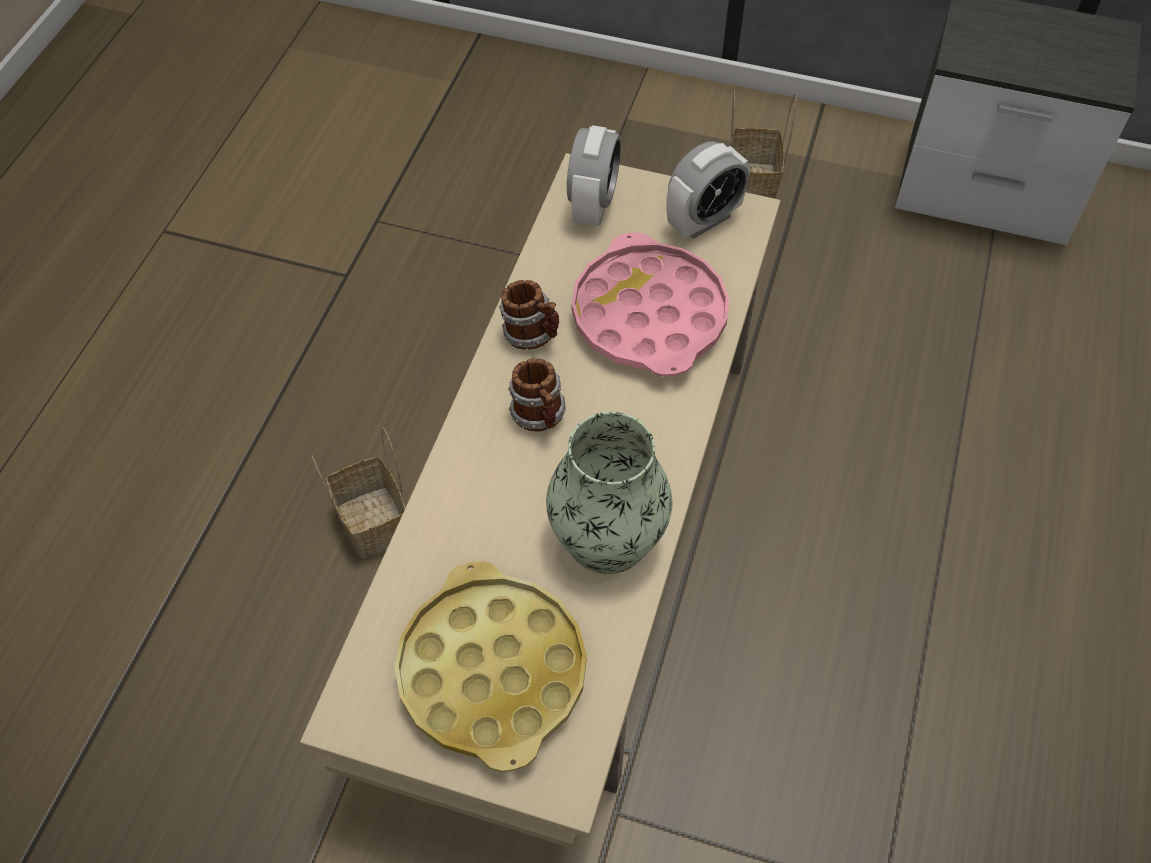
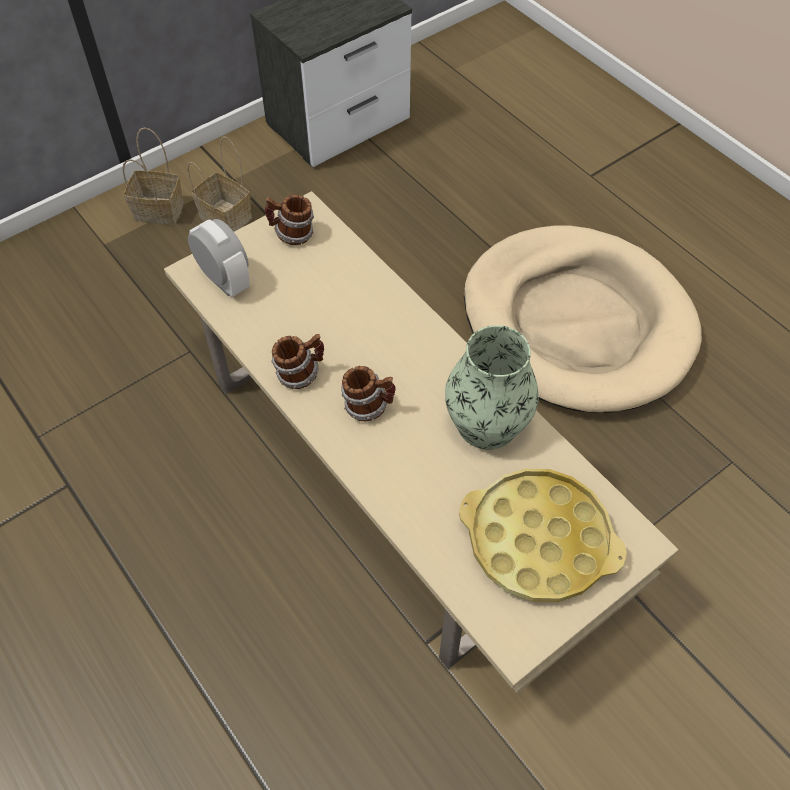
camera: 55 degrees left, 0 degrees up
basket [312,428,405,559] -> basket moved to [122,128,184,225]
pink tray [571,232,729,377] -> none
alarm clock [666,141,750,239] -> mug [265,194,314,245]
none -> beige dog bed [464,225,702,413]

